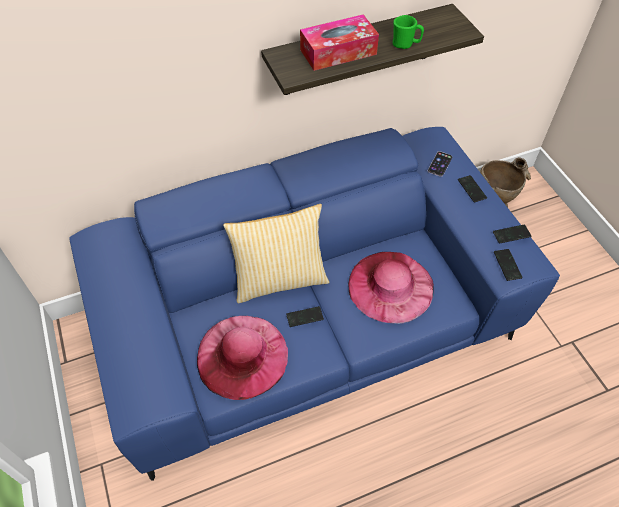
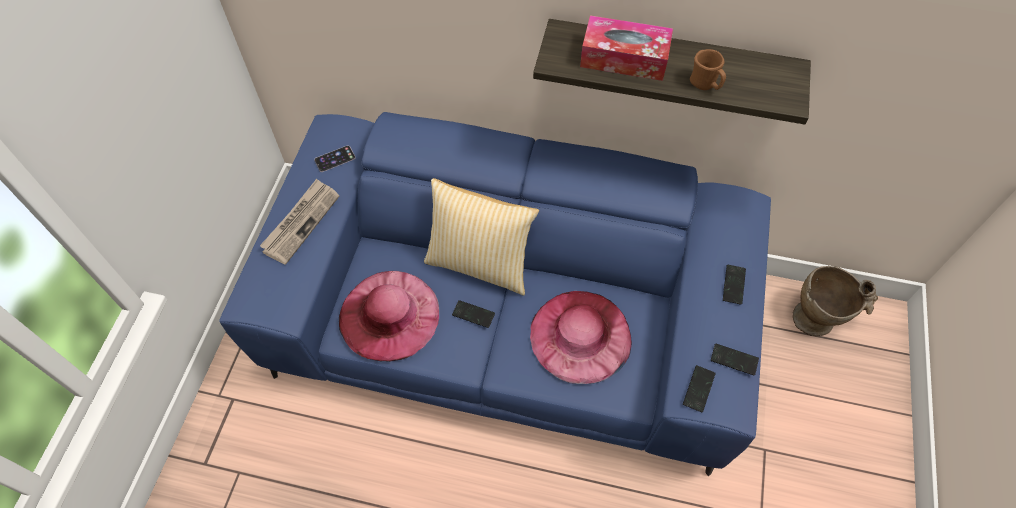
camera: 35 degrees right, 5 degrees up
green mug [393,15,424,49] -> brown mug [690,49,726,90]
phone [428,151,452,177] -> phone moved to [314,145,356,172]
none -> newspaper [260,179,339,265]

